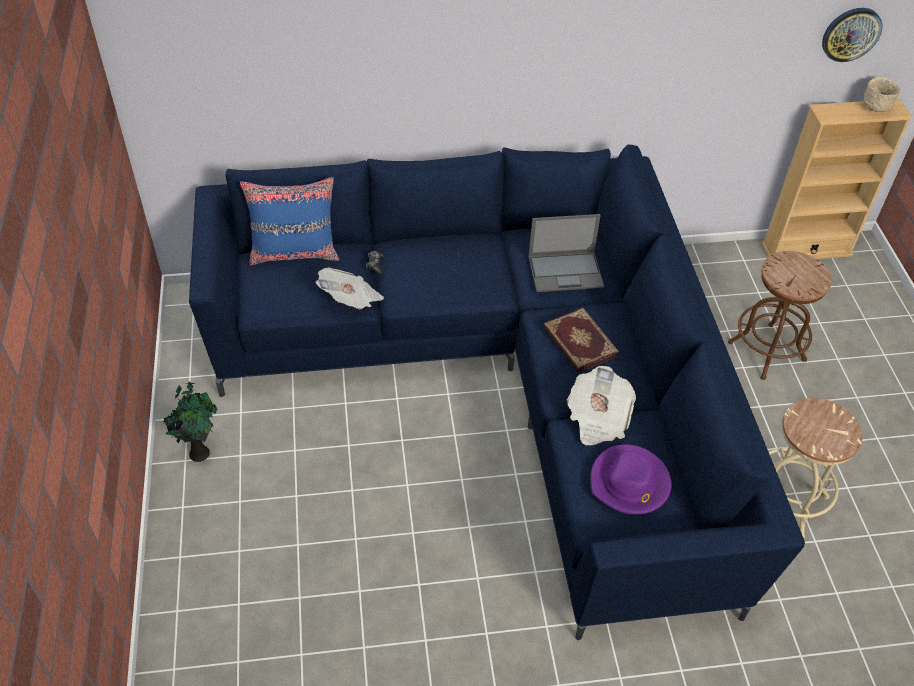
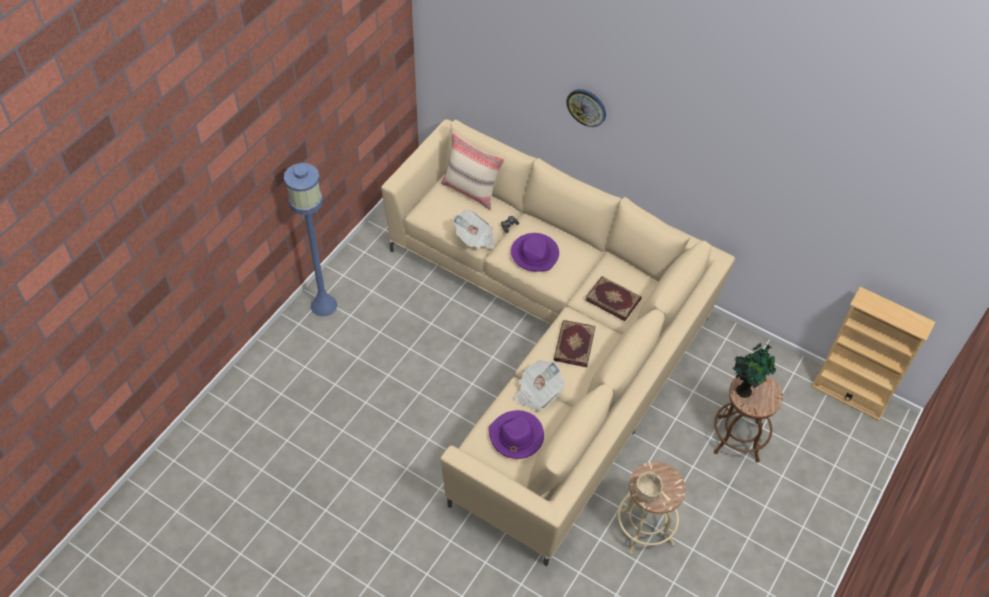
camera: 40 degrees right, 5 degrees up
potted plant [163,381,217,462] -> potted plant moved to [733,343,776,398]
blue sofa [189,144,805,640] -> beige sofa [381,119,735,566]
blue pillow [240,177,339,265] -> beige pillow [441,132,505,210]
laptop [528,214,604,292] -> book [586,276,642,321]
wall clock [822,8,882,62] -> wall clock moved to [566,89,606,127]
beige bowl [864,77,901,112] -> beige bowl moved to [635,472,662,503]
none -> blue floor lamp [284,163,337,317]
none -> purple hat [511,233,559,271]

